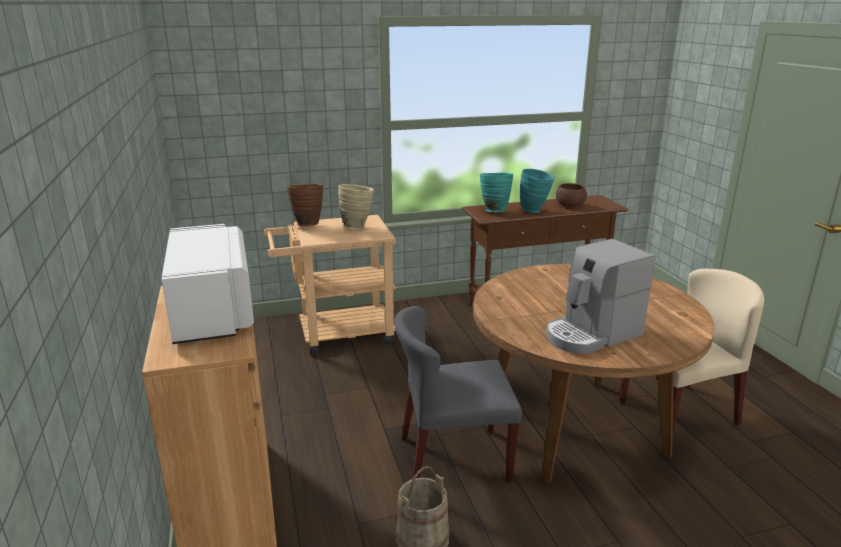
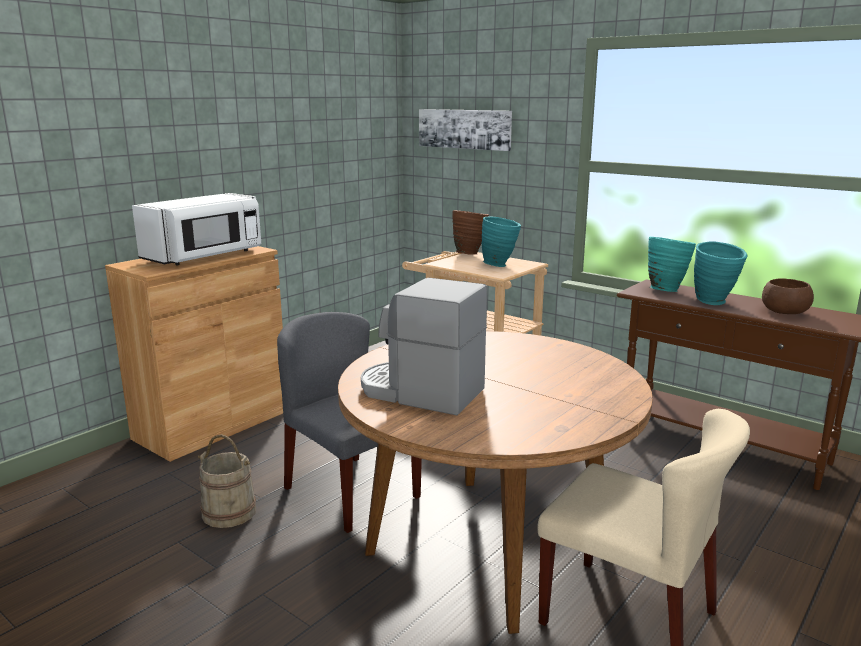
camera: 55 degrees right, 5 degrees down
beige vase [338,184,374,229] -> turquoise vase [482,217,521,267]
none -> picture [419,109,512,151]

